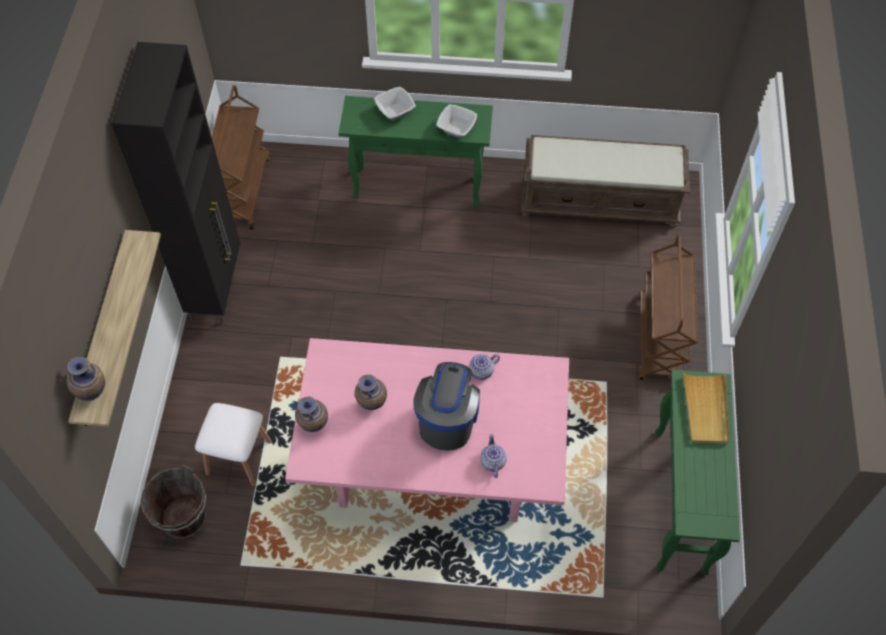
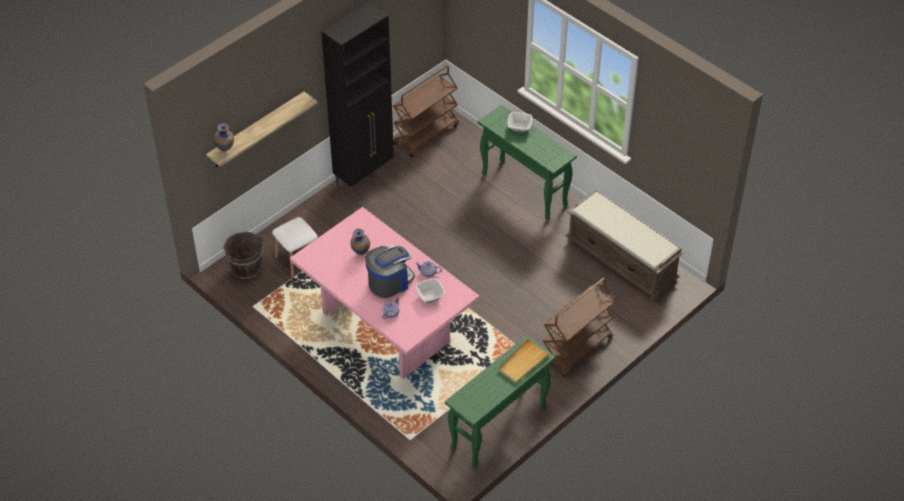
camera: 40 degrees right, 10 degrees down
vase [295,397,328,432] -> none
bowl [436,104,477,138] -> bowl moved to [415,278,445,303]

